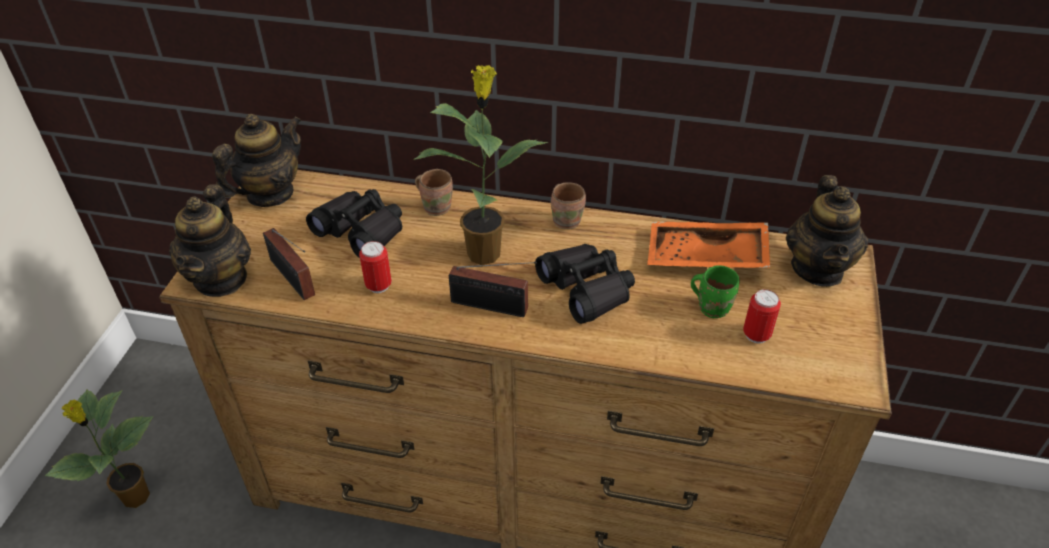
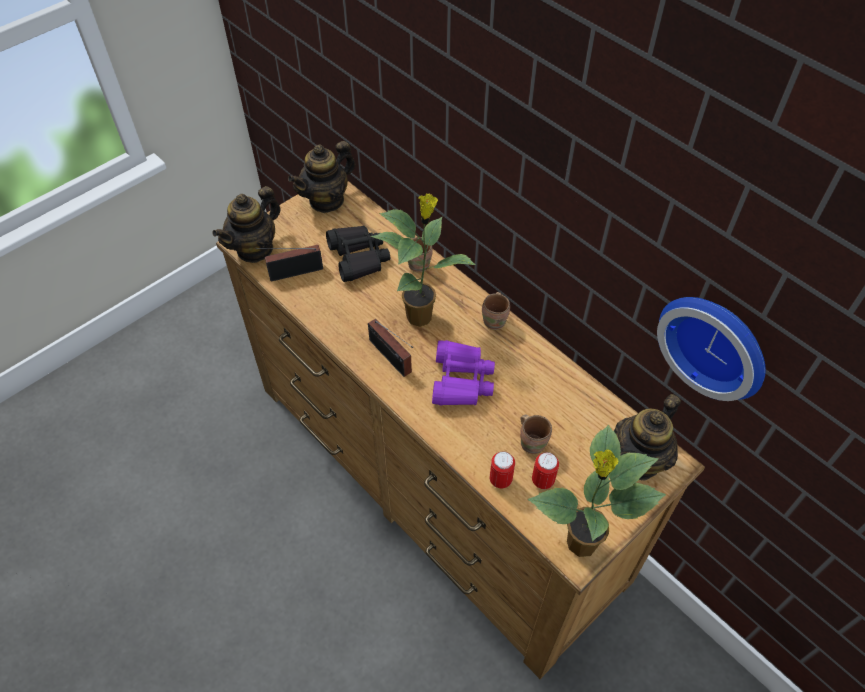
camera: 35 degrees right, 10 degrees up
potted plant [45,390,153,508] -> potted plant moved to [528,425,666,557]
teapot [212,114,302,207] -> teapot turned 150 degrees clockwise [288,141,356,213]
radio [263,228,315,300] -> radio turned 75 degrees clockwise [255,245,323,281]
can [359,241,392,293] -> can moved to [490,451,515,489]
black binoculars [535,244,635,324] -> purple binoculars [432,340,495,406]
orange tray [647,222,770,268] -> none
green mug [691,265,739,318] -> brown mug [520,415,552,454]
none -> wall clock [657,297,766,401]

